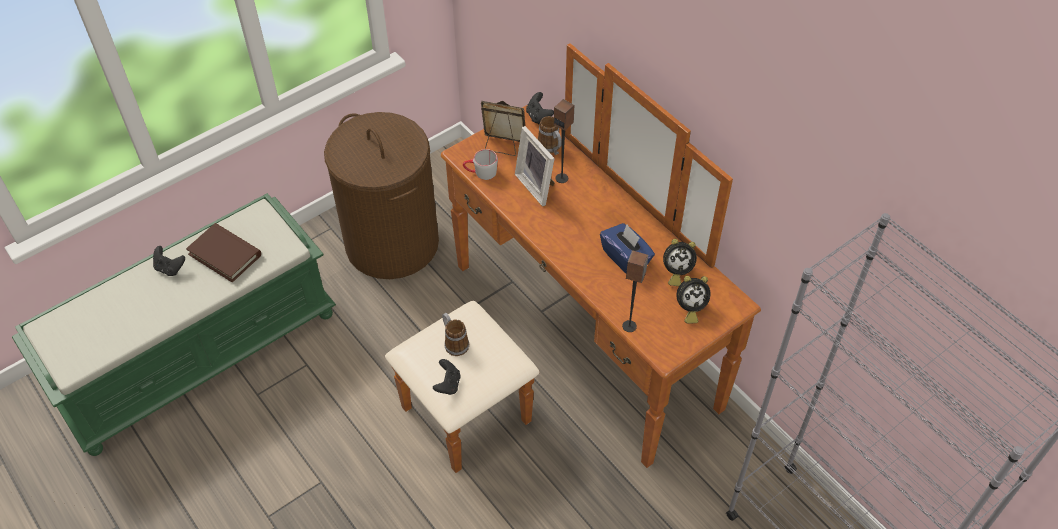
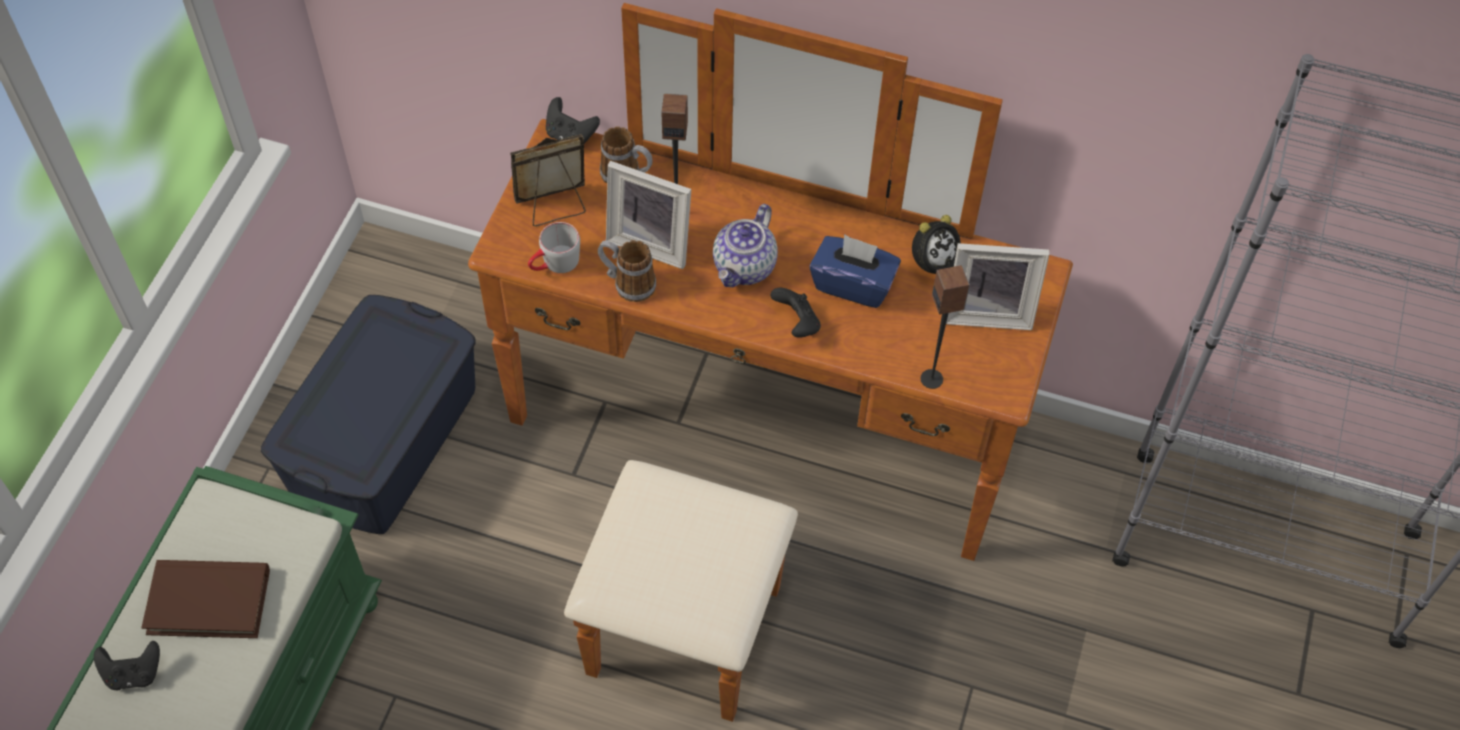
camera: 35 degrees left, 5 degrees up
brown laundry basket [324,112,439,279] -> blue storage box [261,295,476,534]
black game controller [433,359,461,395] -> black game controller moved to [770,288,821,338]
mug [442,313,469,356] -> mug moved to [598,240,656,302]
alarm clock [676,276,711,323] -> picture frame [946,243,1050,330]
none -> teapot [713,204,778,287]

